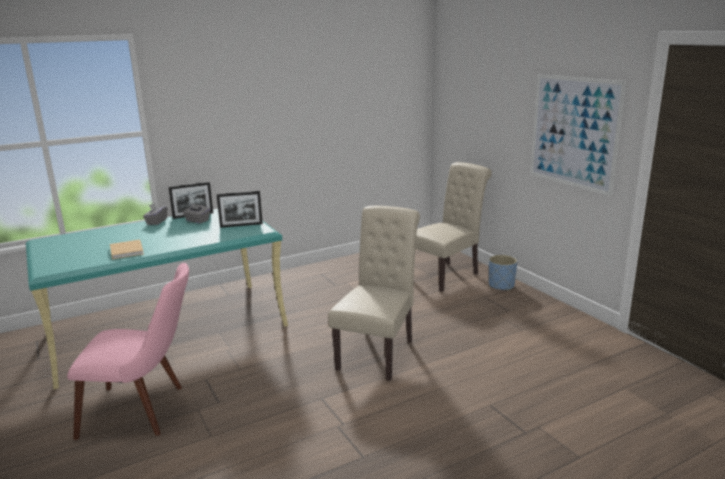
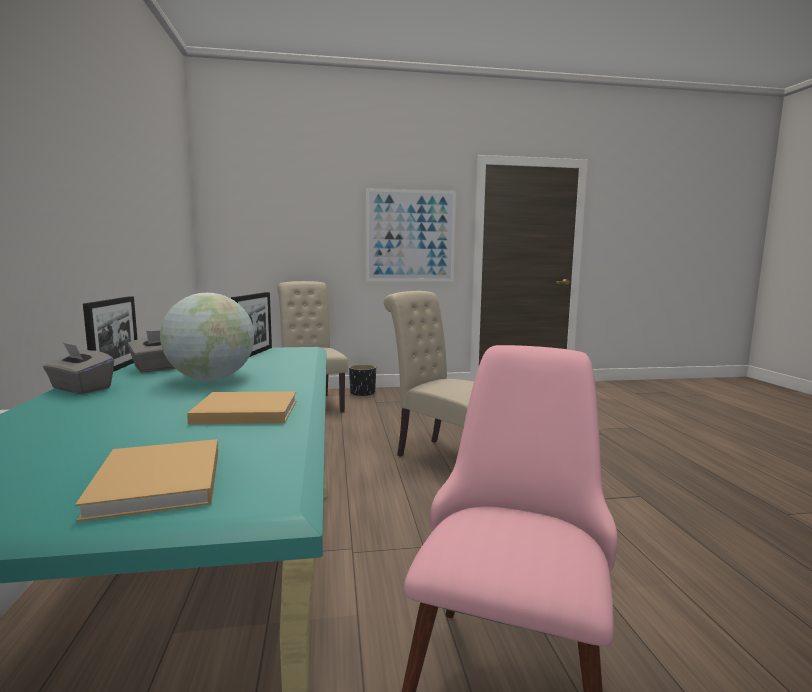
camera: 70 degrees left, 10 degrees down
blue planter [489,255,517,291] -> black planter [349,364,376,397]
none -> beige book [75,439,218,522]
none -> globe [160,293,254,380]

